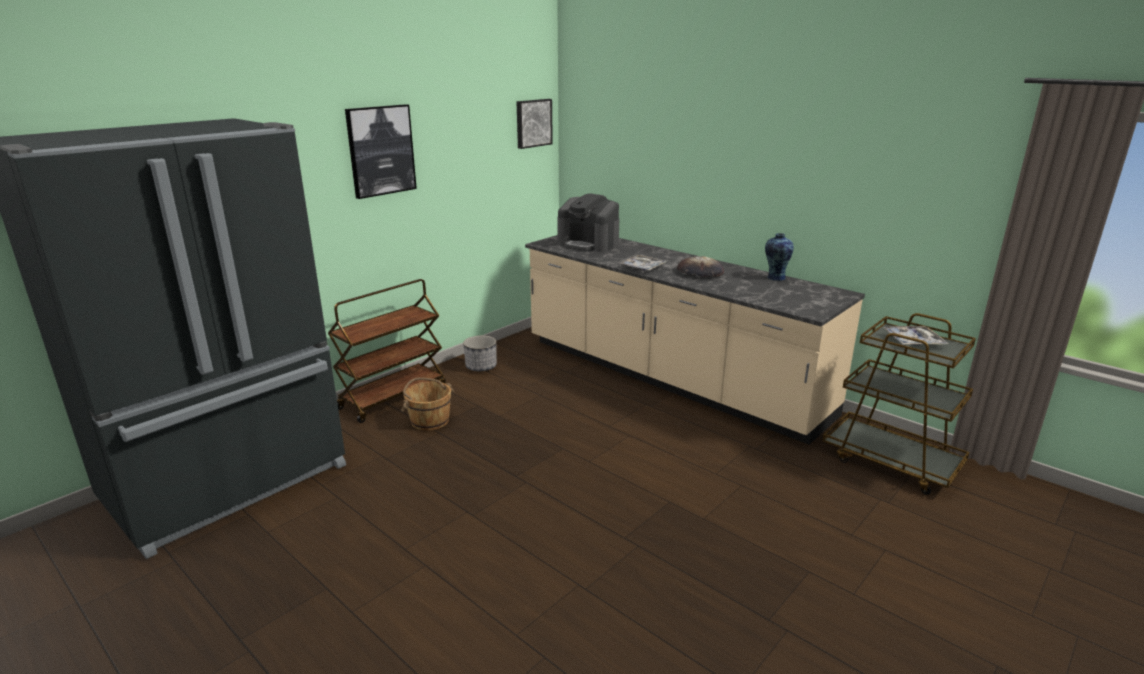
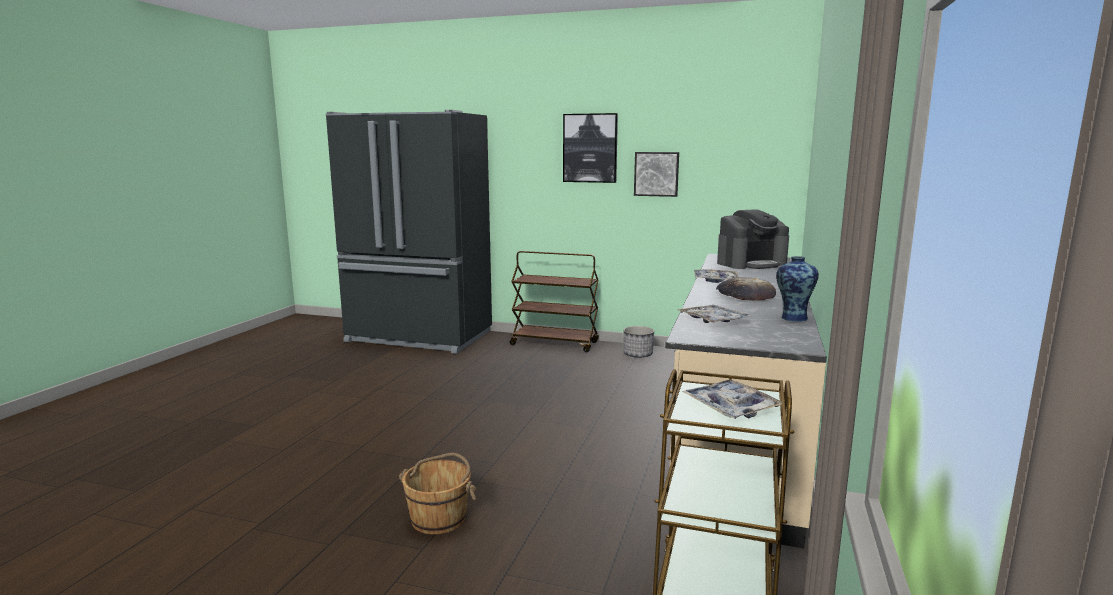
camera: 65 degrees right, 10 degrees down
brown bucket [401,377,455,431] -> brown bucket moved to [399,453,477,534]
picture [517,99,553,149] -> picture moved to [634,152,679,197]
coffee machine [557,193,619,252] -> coffee machine turned 120 degrees counterclockwise [717,210,789,269]
none -> tray [677,305,752,323]

